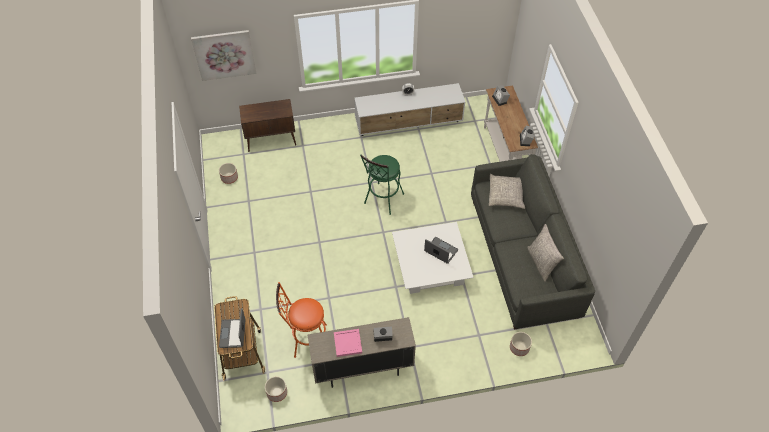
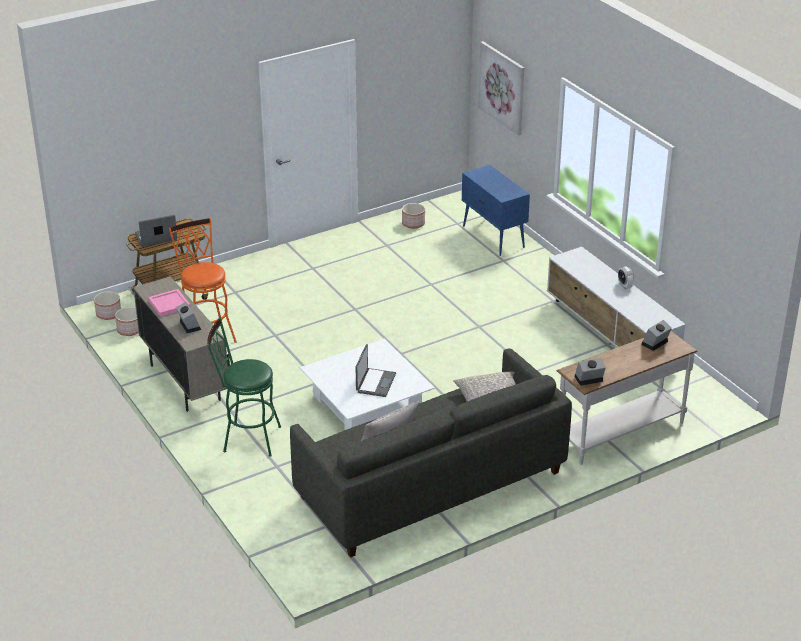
camera: 70 degrees right, 20 degrees down
brown cabinet [239,99,296,152] -> blue cabinet [462,165,530,256]
green stool [360,154,404,215] -> green stool moved to [207,318,281,457]
planter [510,332,532,356] -> planter moved to [94,291,121,320]

